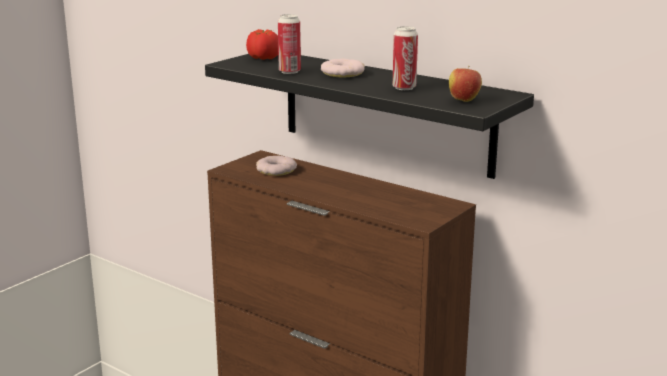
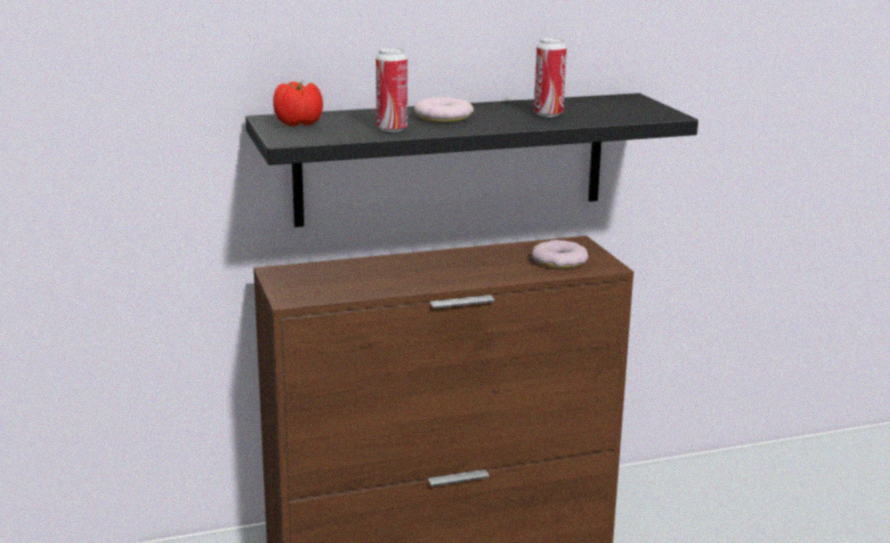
camera: 55 degrees left, 0 degrees up
donut [256,156,297,176] -> donut moved to [532,240,588,268]
apple [449,66,482,102] -> none

